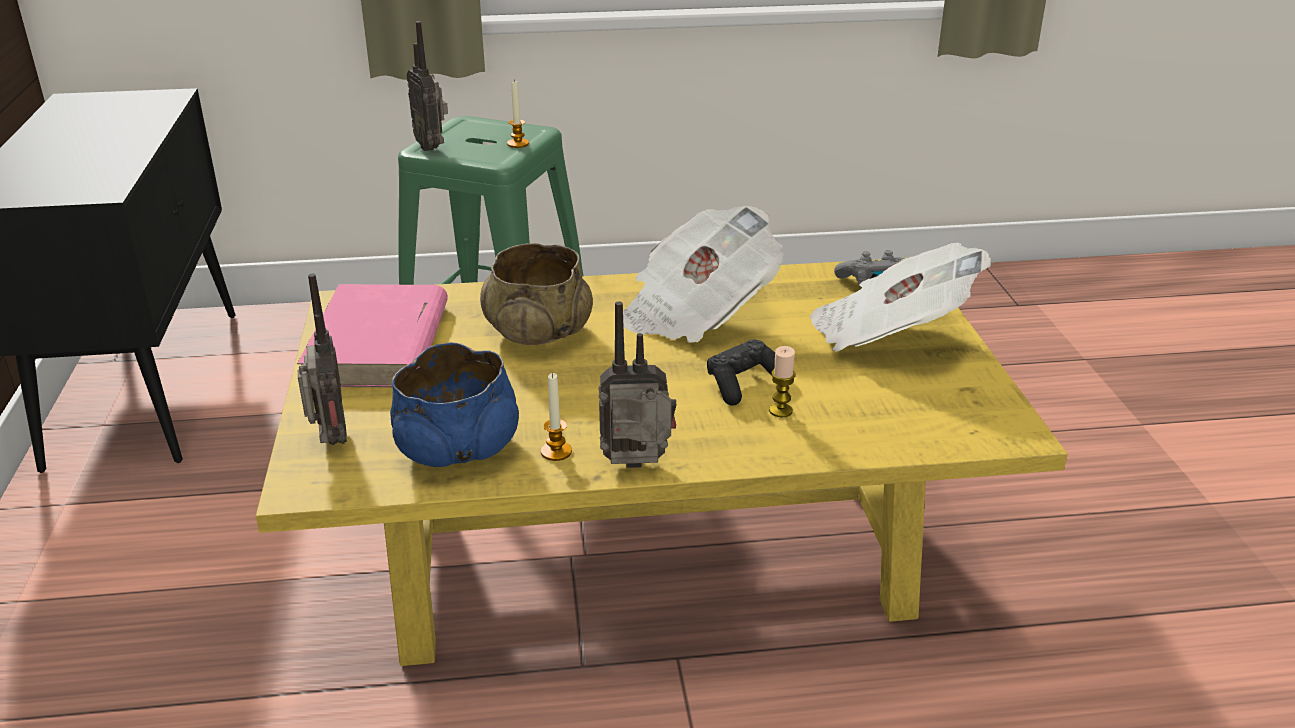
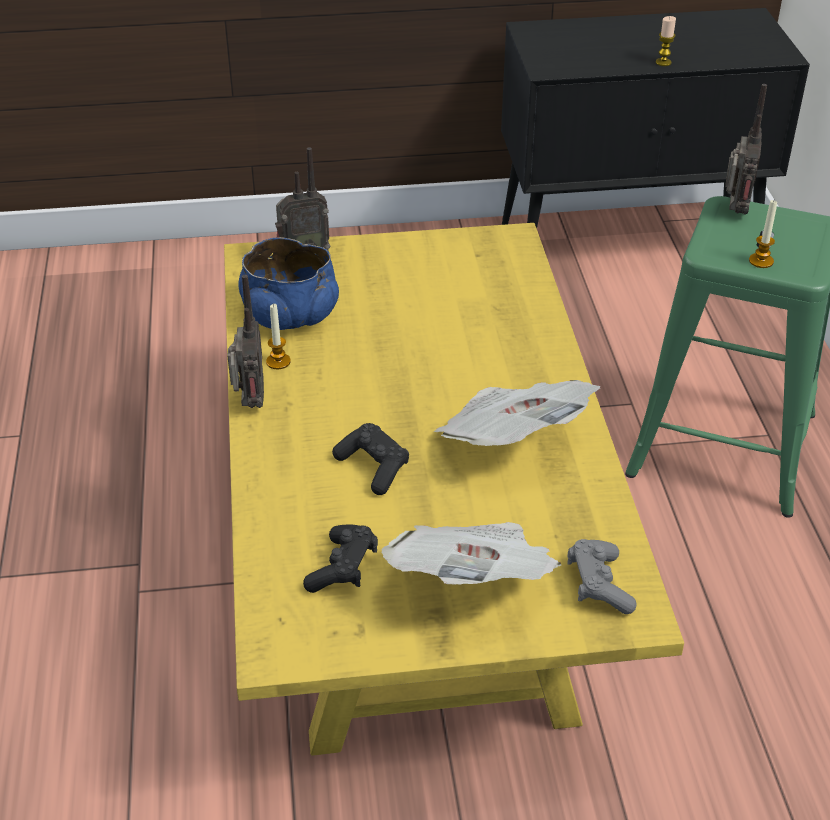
camera: 90 degrees right, 10 degrees up
pink book [297,284,448,387] -> none
radio [407,21,448,151] -> radio turned 135 degrees clockwise [725,84,767,215]
beige bowl [480,243,593,345] -> none
candle [769,346,796,417] -> candle moved to [656,16,676,66]
none -> black game controller [303,524,378,593]

